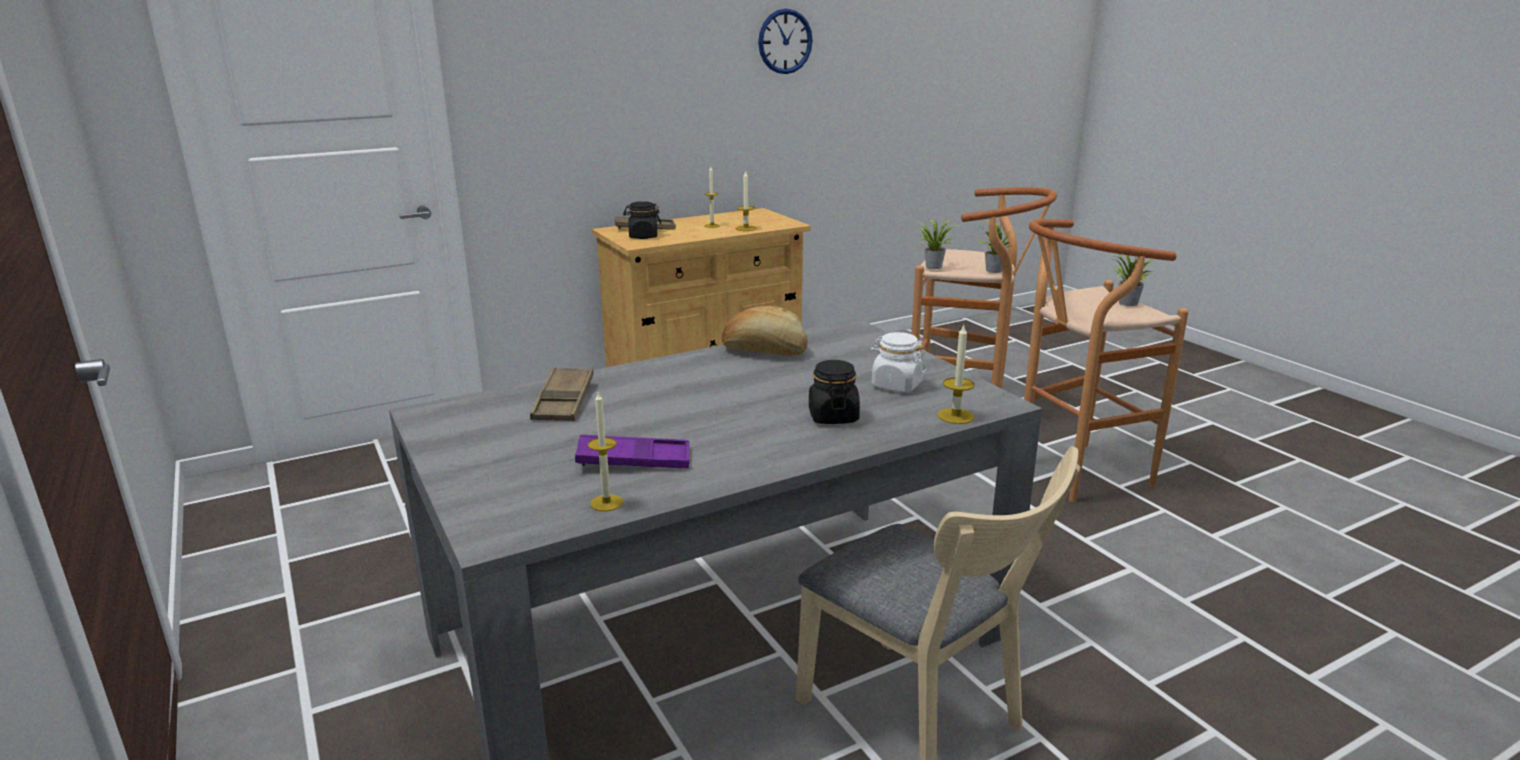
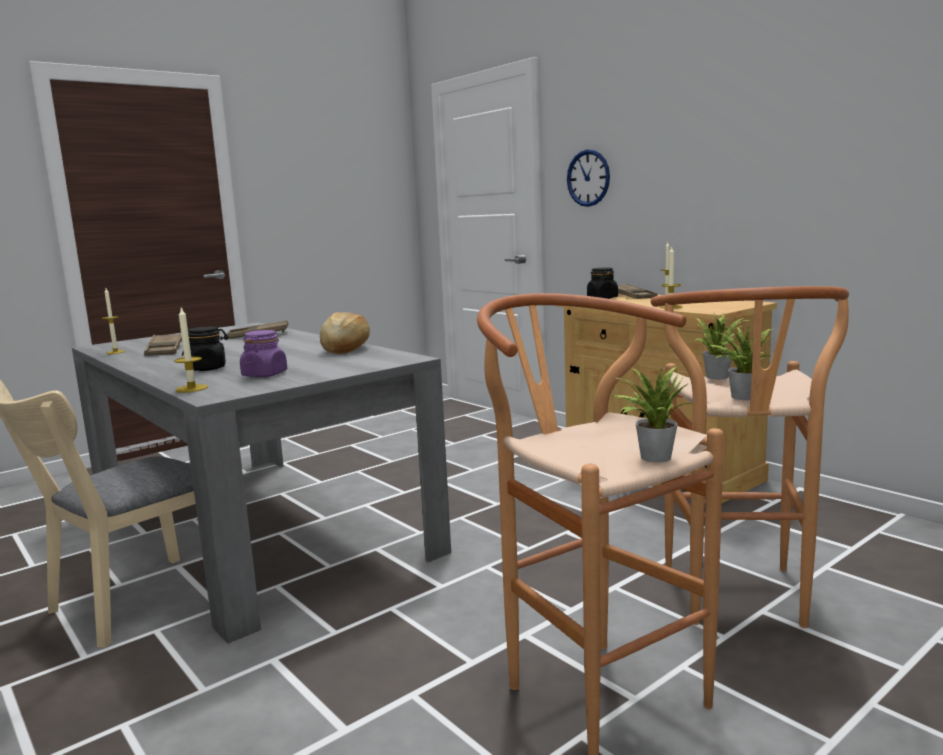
camera: 80 degrees right, 10 degrees down
purple tray [575,434,689,468] -> brown tray [144,333,182,356]
wall clock [758,9,813,74] -> wall clock moved to [567,149,610,207]
white jar [870,332,926,392] -> purple jar [240,330,287,377]

